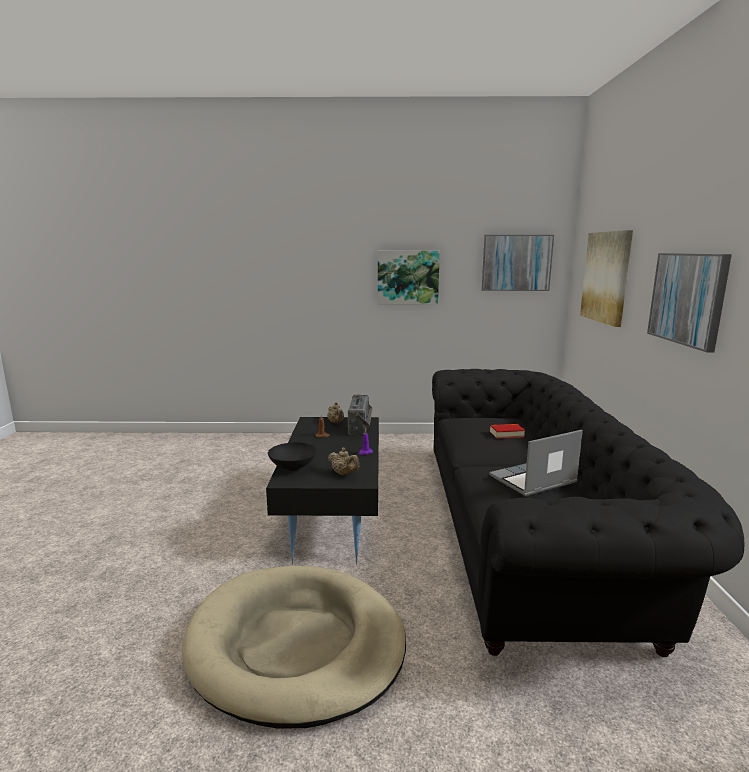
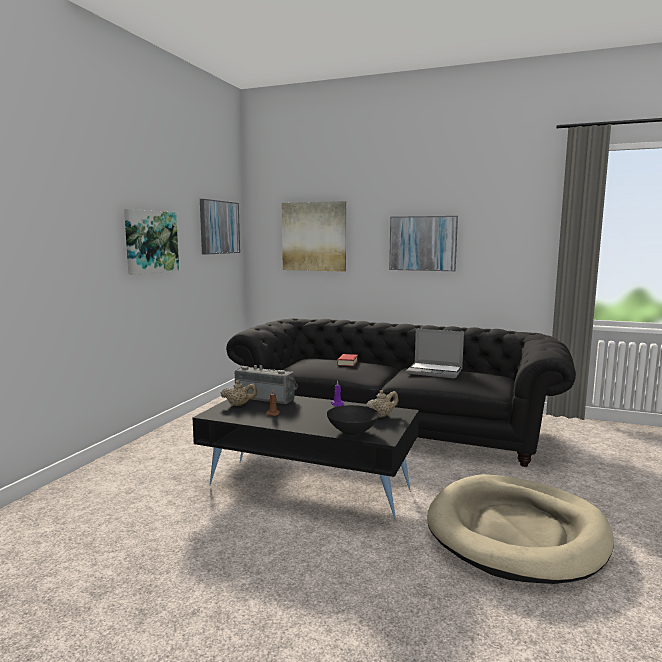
camera: 70 degrees left, 5 degrees down
laptop [489,430,583,497] -> laptop turned 60 degrees counterclockwise [406,328,464,379]

